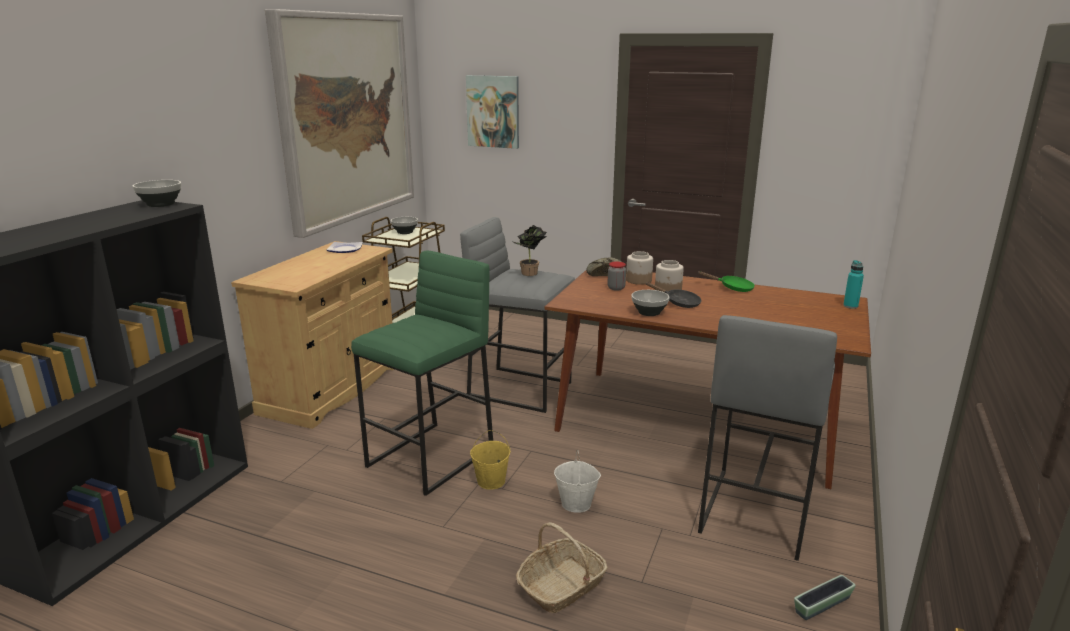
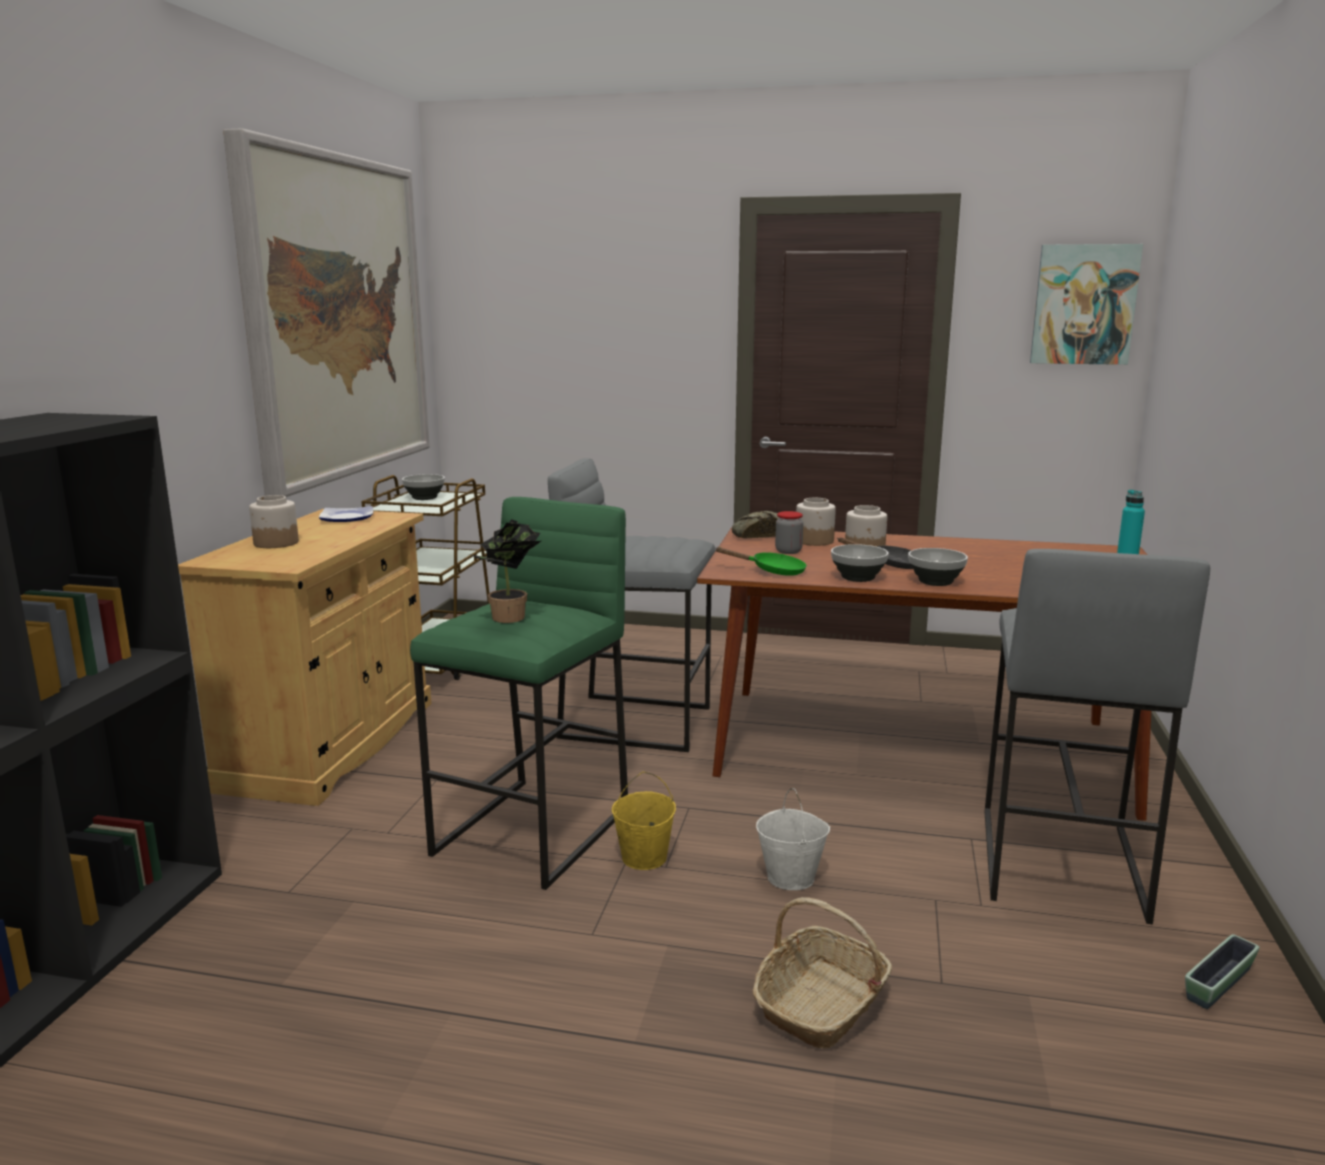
camera: 10 degrees left, 5 degrees down
bowl [133,180,181,207] -> bowl moved to [908,548,968,586]
picture [466,75,519,149] -> picture moved to [1030,244,1143,365]
potted plant [511,225,547,276] -> potted plant moved to [469,519,541,623]
green frying pan [698,271,755,292] -> green frying pan moved to [715,547,807,576]
none -> jar [249,495,299,548]

